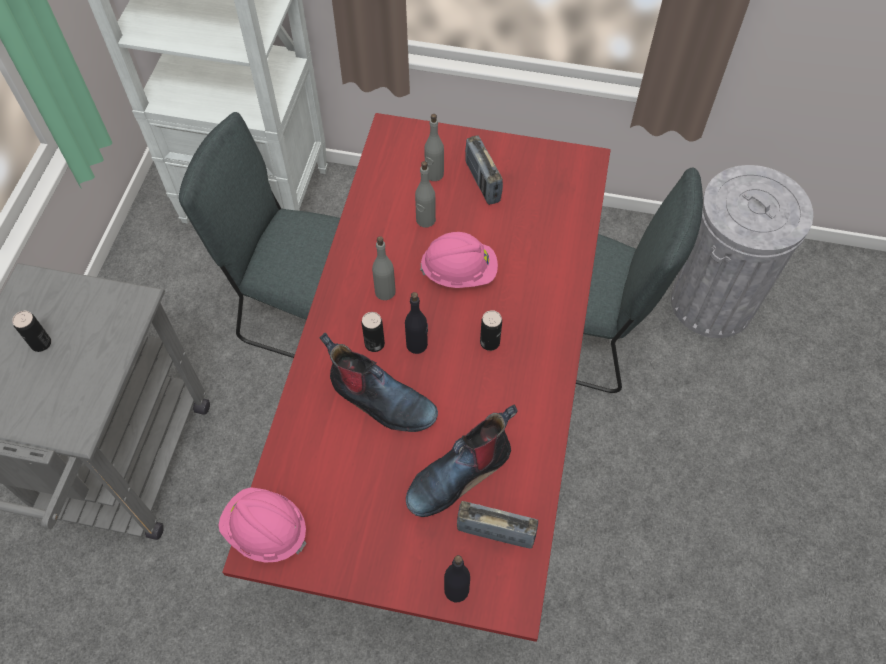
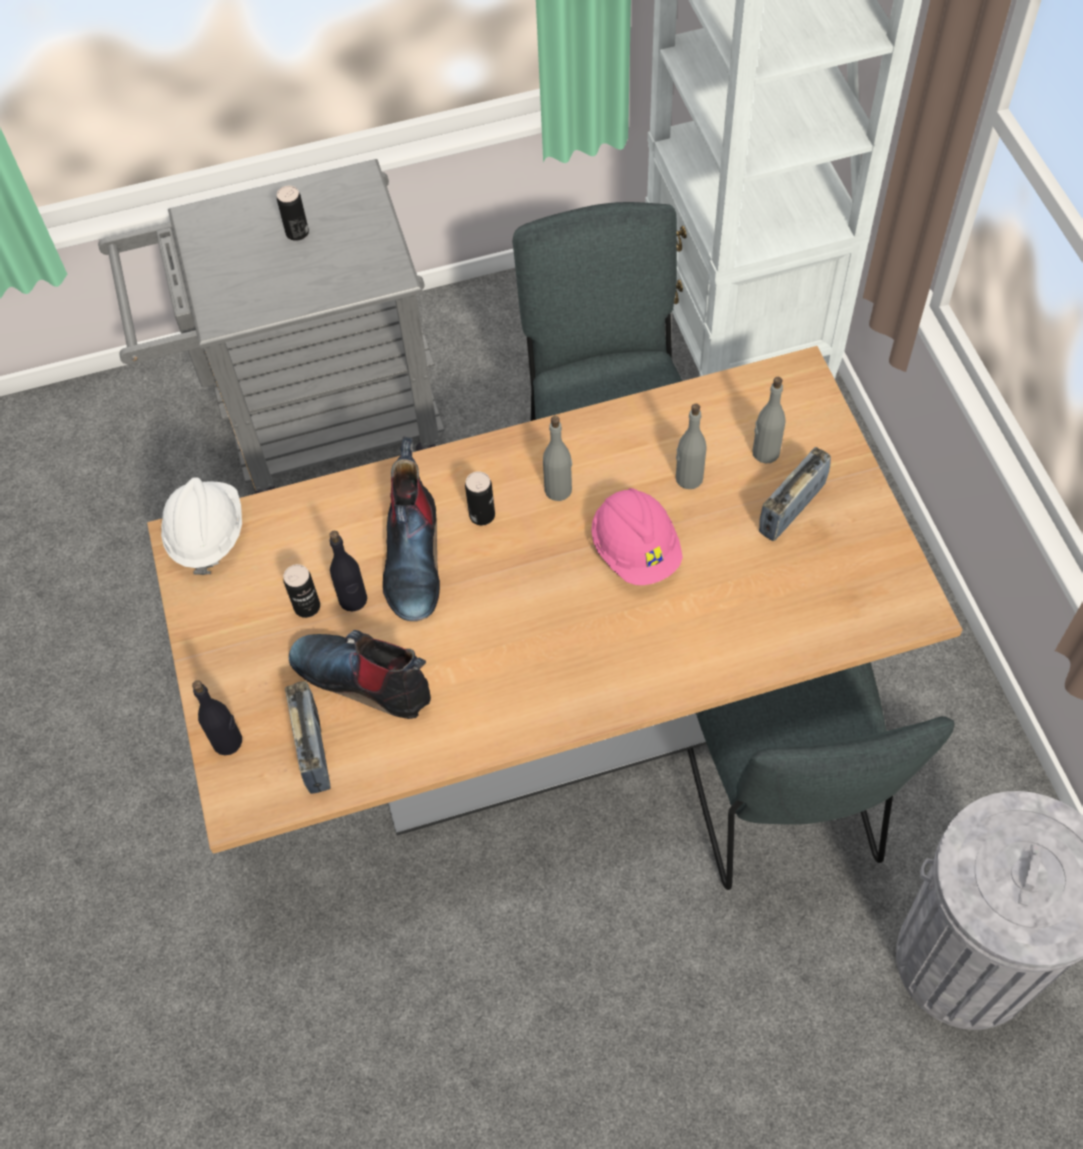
camera: 65 degrees right, 0 degrees up
pink hard hat [219,487,306,563] -> white hard hat [161,477,242,575]
red dining table [222,113,611,642] -> beige dining table [147,346,963,854]
black bottle [405,292,428,354] -> black bottle moved to [330,531,367,611]
can [480,310,502,351] -> can moved to [283,564,320,618]

